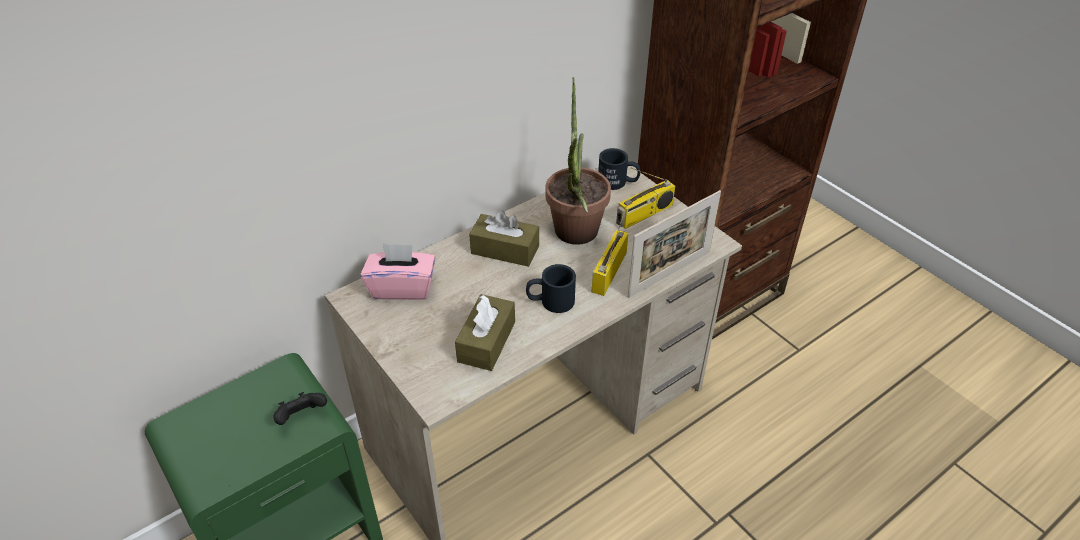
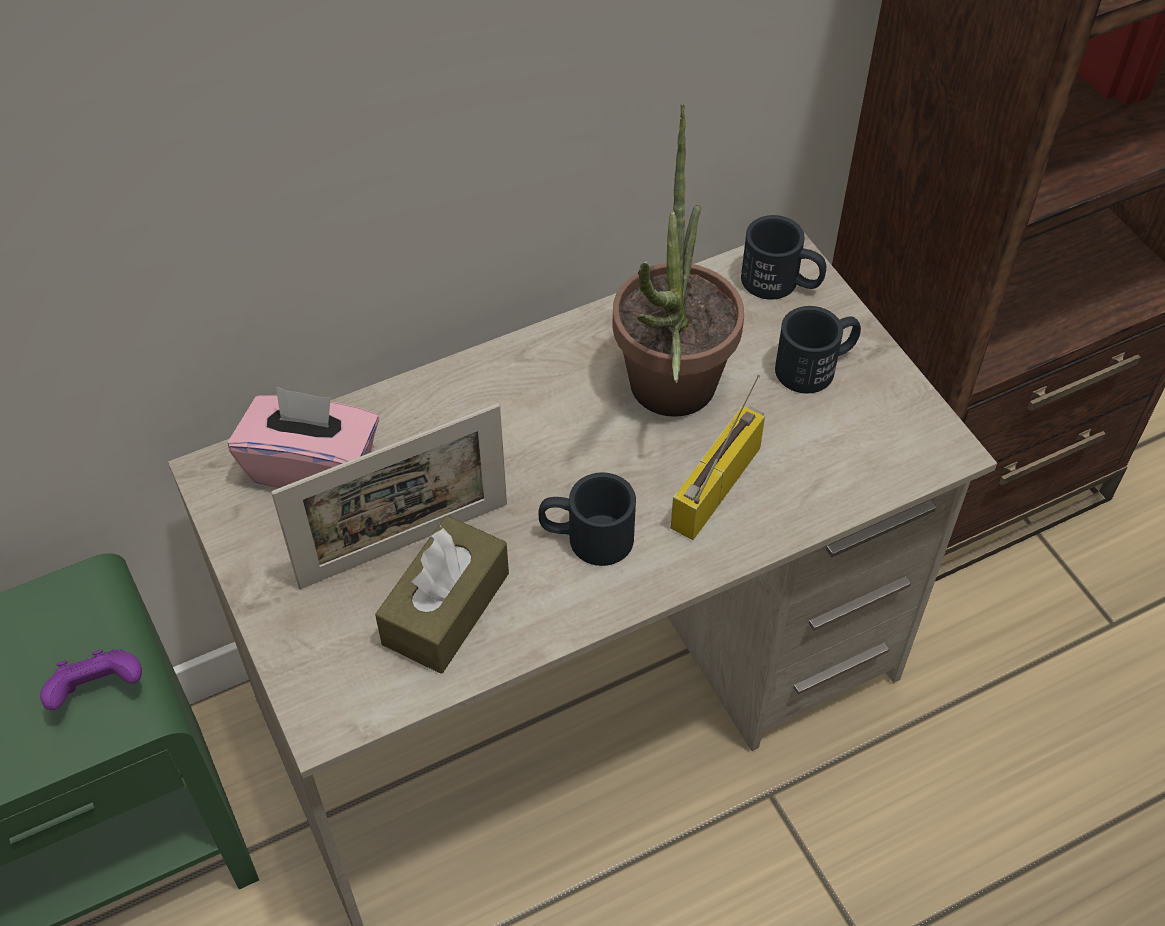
camera: 10 degrees right, 10 degrees up
black game controller [273,392,327,425] -> purple game controller [40,649,142,710]
brown tissue box [469,210,539,267] -> none
radio [616,167,675,229] -> black mug [775,306,861,394]
picture frame [628,190,721,298] -> picture frame moved to [271,403,507,589]

